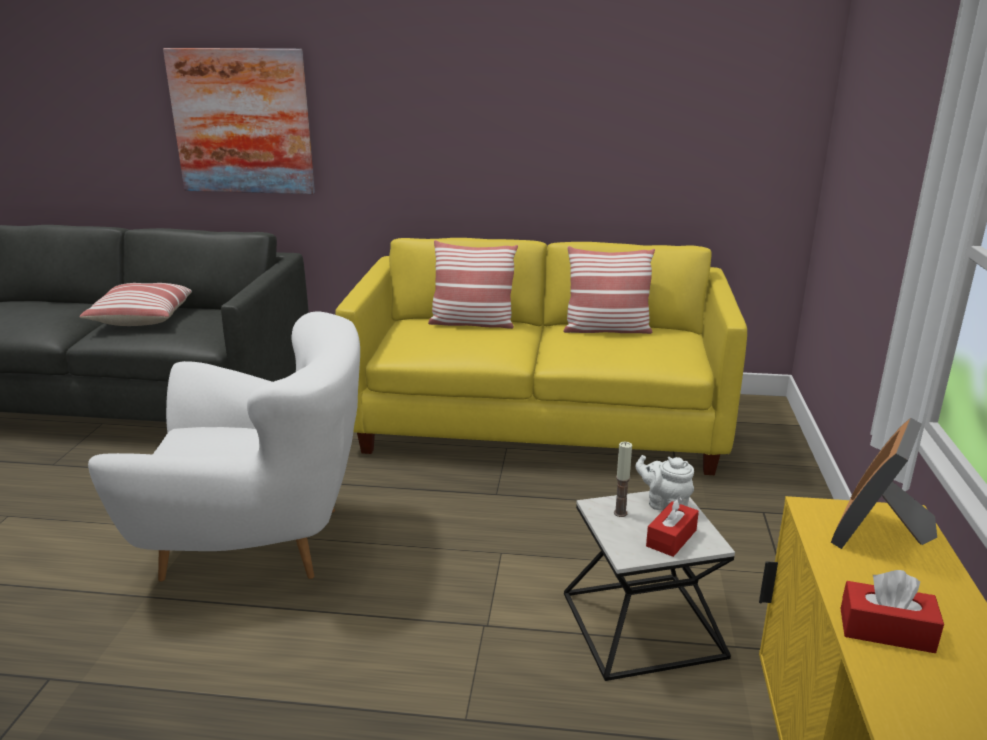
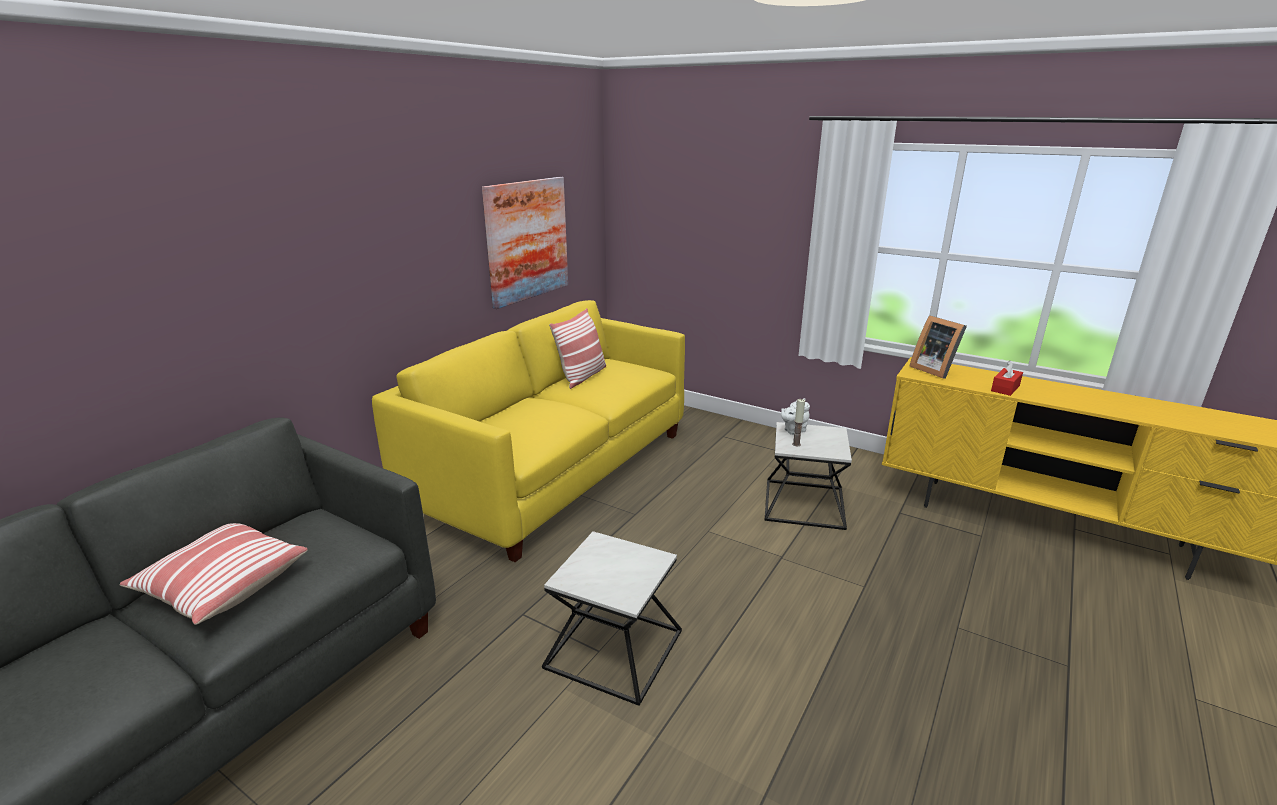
camera: 65 degrees left, 0 degrees up
white armchair [88,311,360,582] -> side table [542,531,682,706]
picture [163,48,315,194] -> picture moved to [482,177,568,309]
pillow [428,240,518,329] -> none
red tissue box [646,497,699,557] -> none

